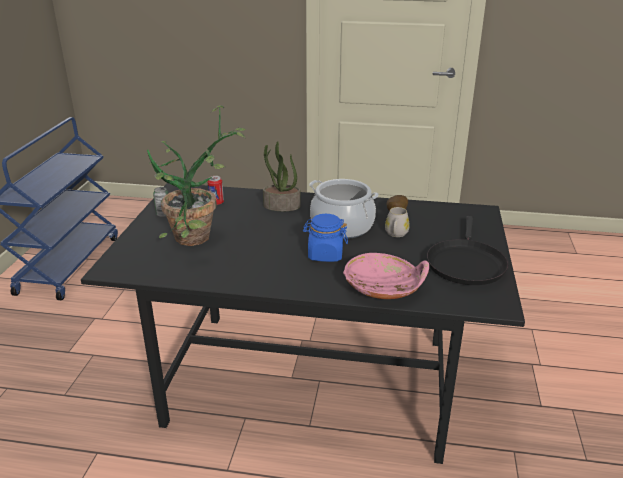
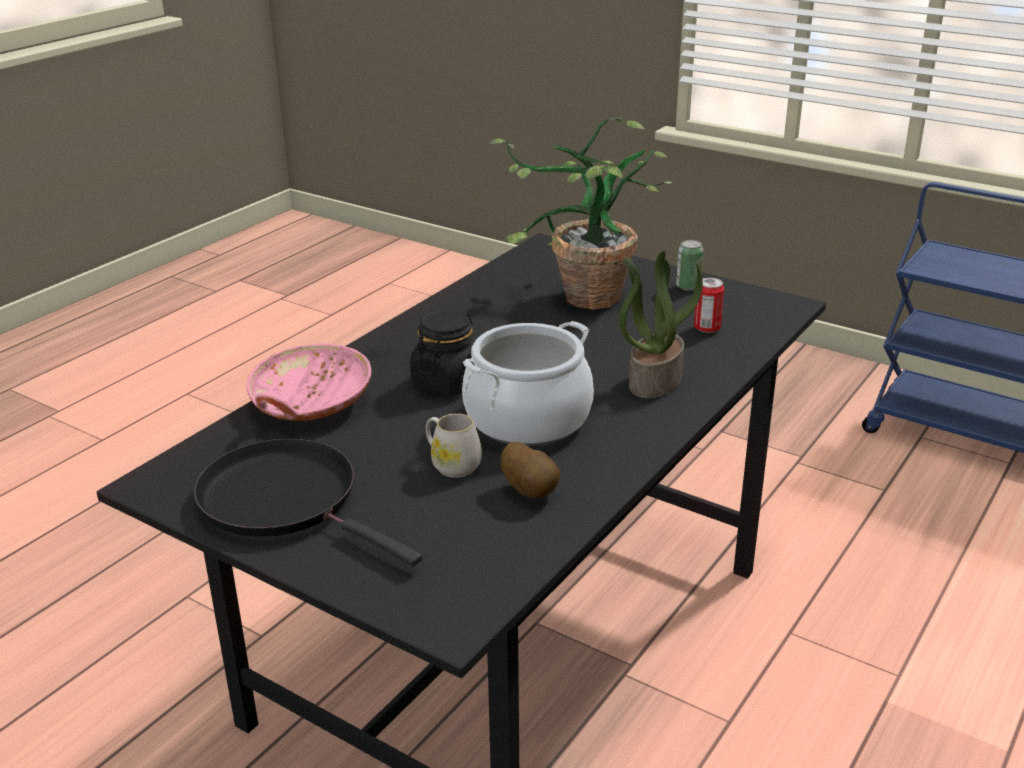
camera: 115 degrees right, 0 degrees up
blue jar [303,214,348,262] -> black jar [410,309,474,395]

